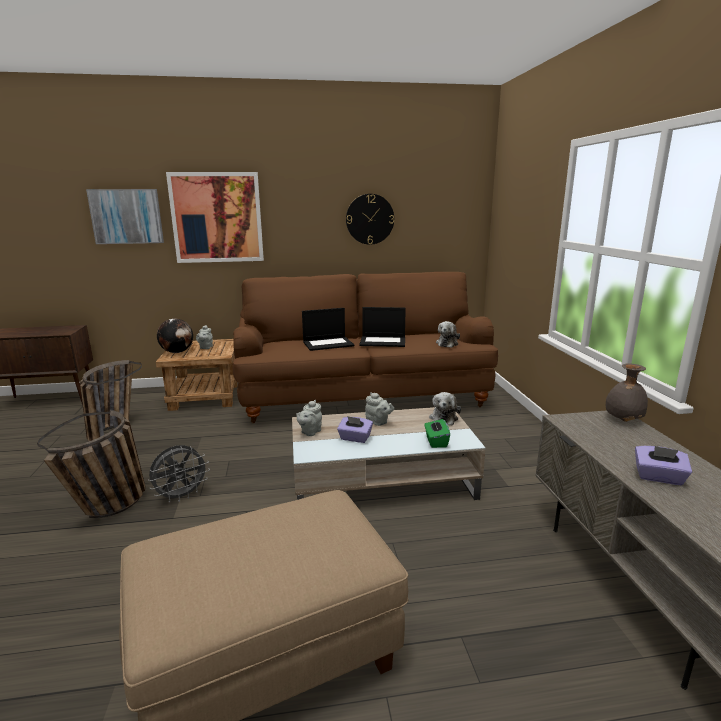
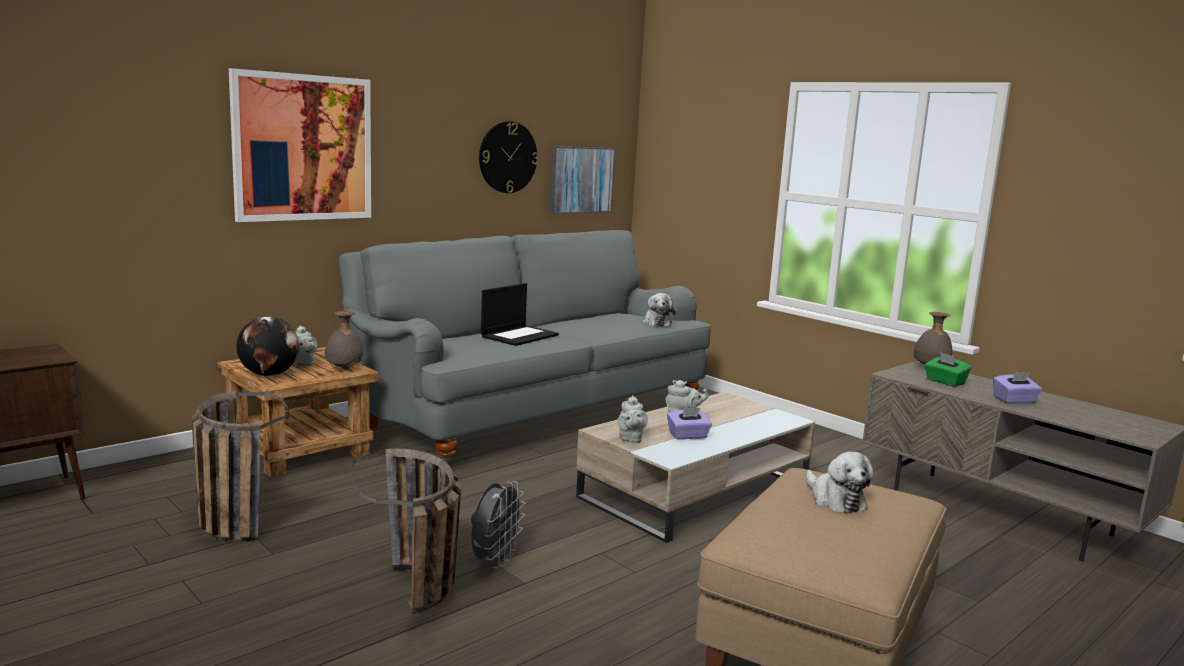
camera: 35 degrees left, 5 degrees down
picture [86,189,164,244] -> picture moved to [549,146,616,214]
brown sofa [233,272,498,423] -> grey sofa [338,230,711,464]
laptop [359,307,406,347] -> none
green tissue box [424,417,450,448] -> green tissue box moved to [925,352,971,387]
plush toy [429,392,461,425] -> plush toy moved to [806,452,874,514]
none -> grey vase [325,311,363,369]

